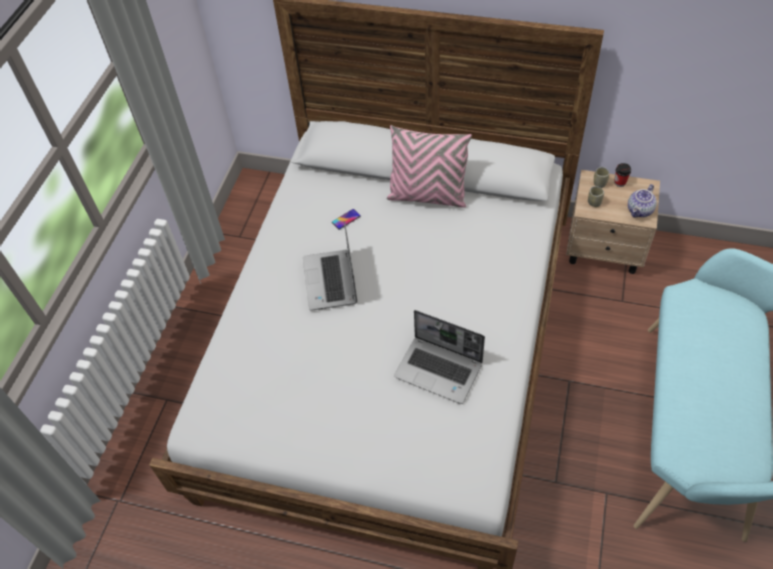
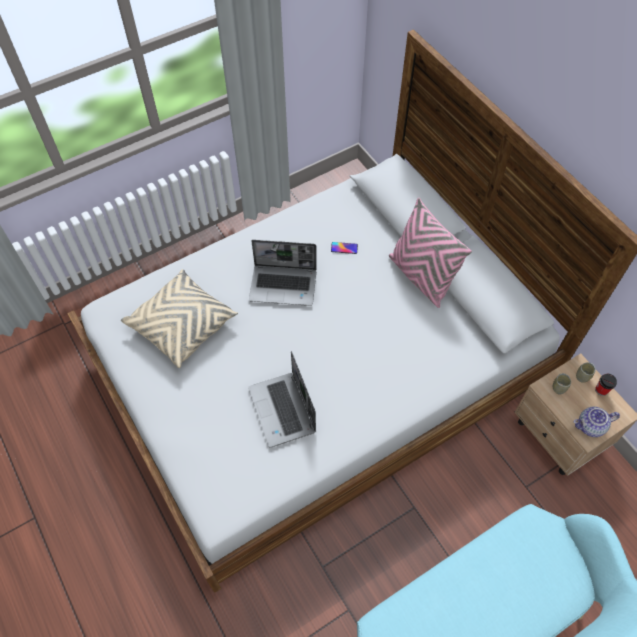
camera: 40 degrees right, 5 degrees up
laptop [303,221,357,311] -> laptop turned 120 degrees counterclockwise [249,240,316,306]
none -> beige pillow [121,269,238,368]

